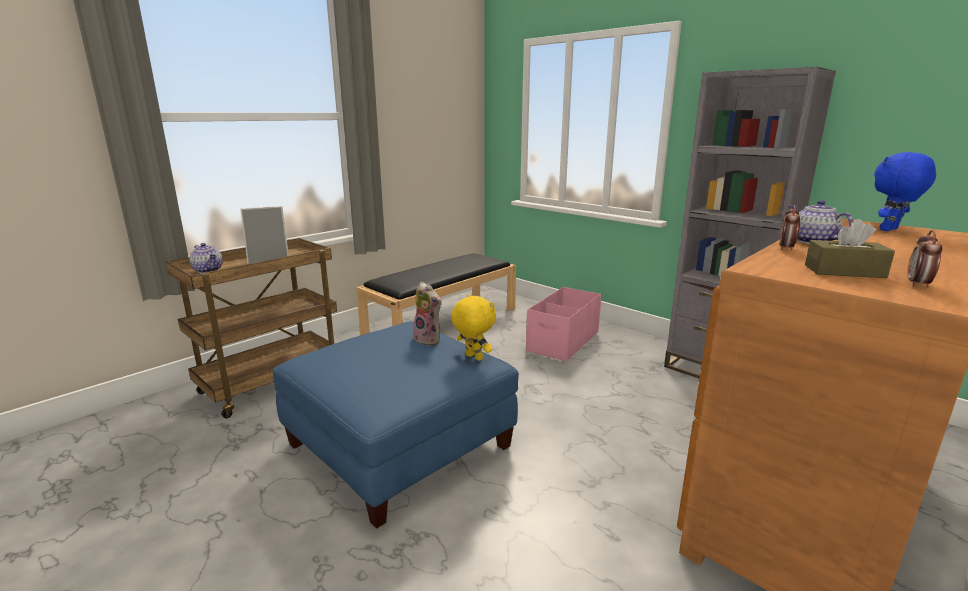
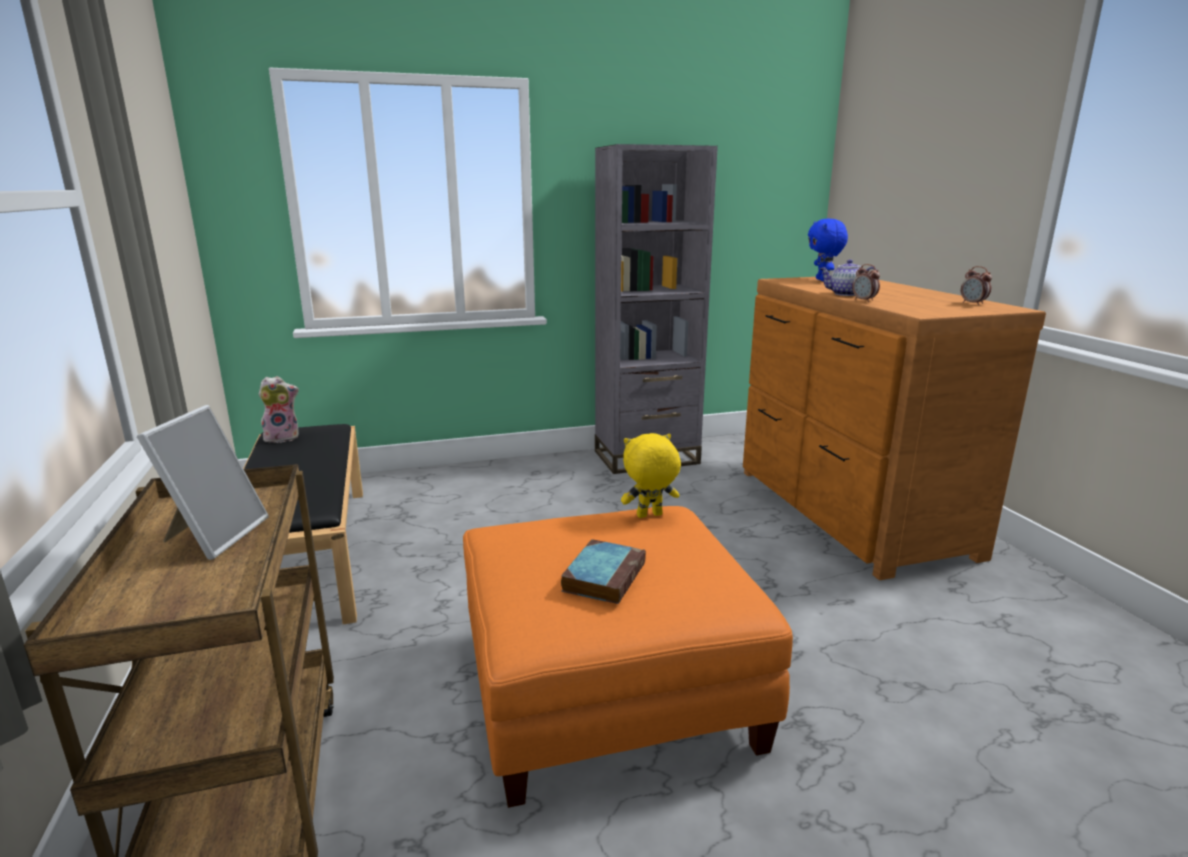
camera: 60 degrees left, 0 degrees up
teapot [189,243,223,273] -> none
blue ottoman [273,321,519,529] -> orange ottoman [463,506,793,808]
plush toy [413,282,442,346] -> plush toy moved to [258,376,299,443]
pink storage box [526,287,601,361] -> none
brown tissue box [805,219,895,278] -> none
none -> book [561,539,646,604]

